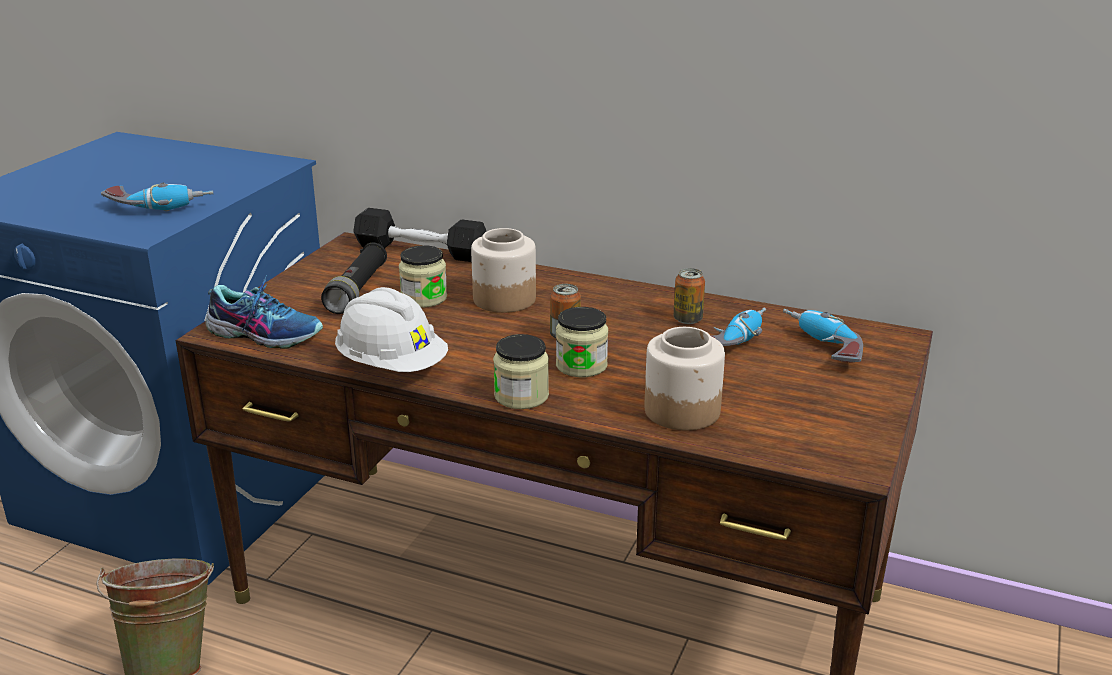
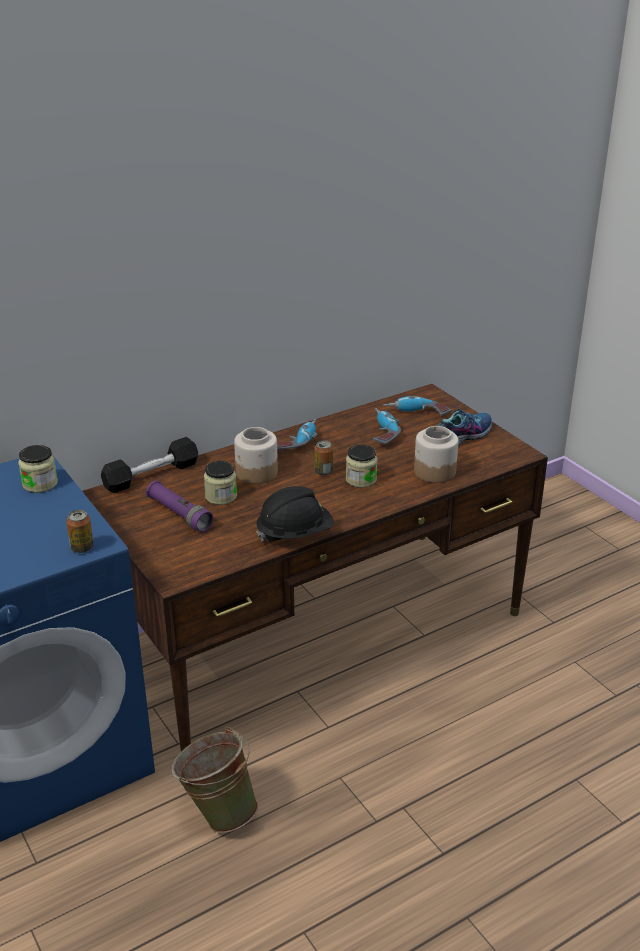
camera: 55 degrees left, 5 degrees up
power drill [101,183,214,211] -> power drill moved to [277,419,317,450]
shoe [205,275,323,349] -> shoe moved to [438,406,492,446]
black flashlight [321,242,387,314] -> purple flashlight [146,481,213,532]
white hard hat [335,287,448,372] -> black hard hat [256,486,334,542]
jar [493,334,549,409] -> jar moved to [18,445,58,493]
can [673,268,705,324] -> can moved to [66,510,94,553]

